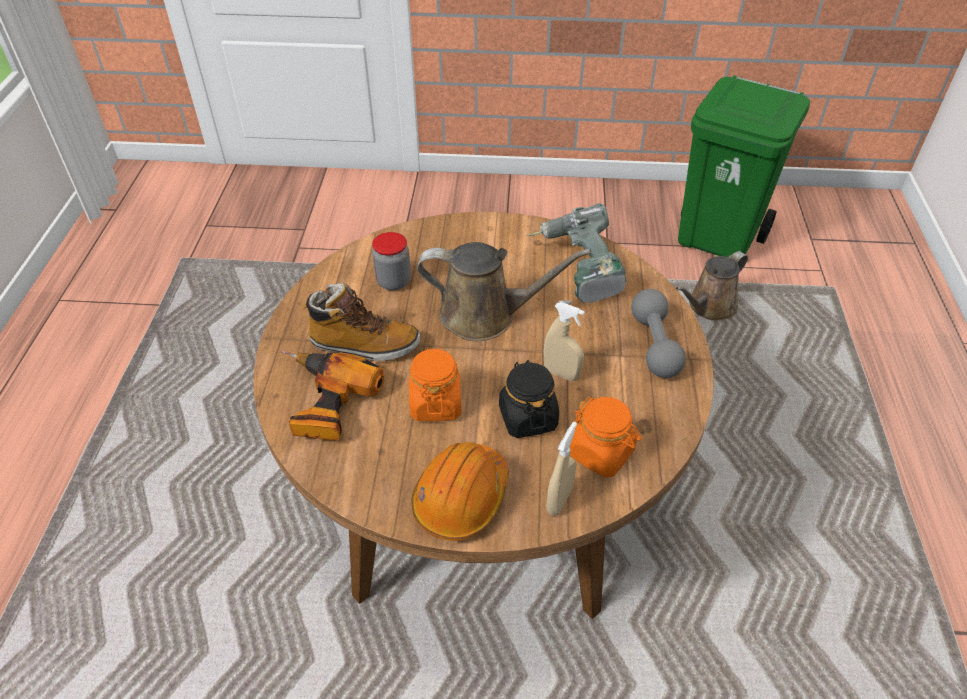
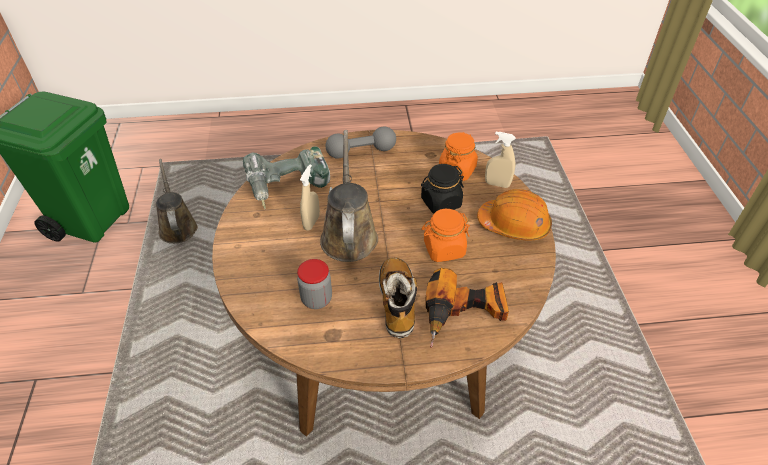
camera: 100 degrees left, 0 degrees up
beige spray bottle [544,302,585,381] -> beige spray bottle moved to [300,165,320,231]
brown watering can [676,251,748,321] -> brown watering can turned 150 degrees counterclockwise [156,159,198,244]

